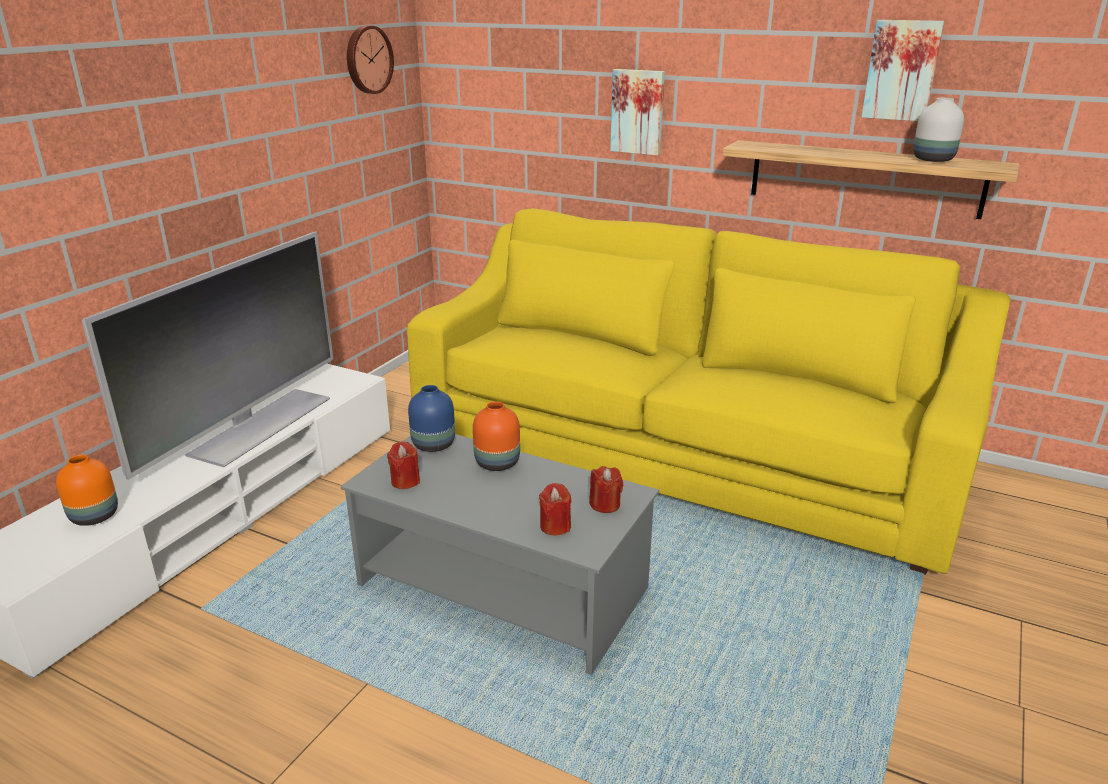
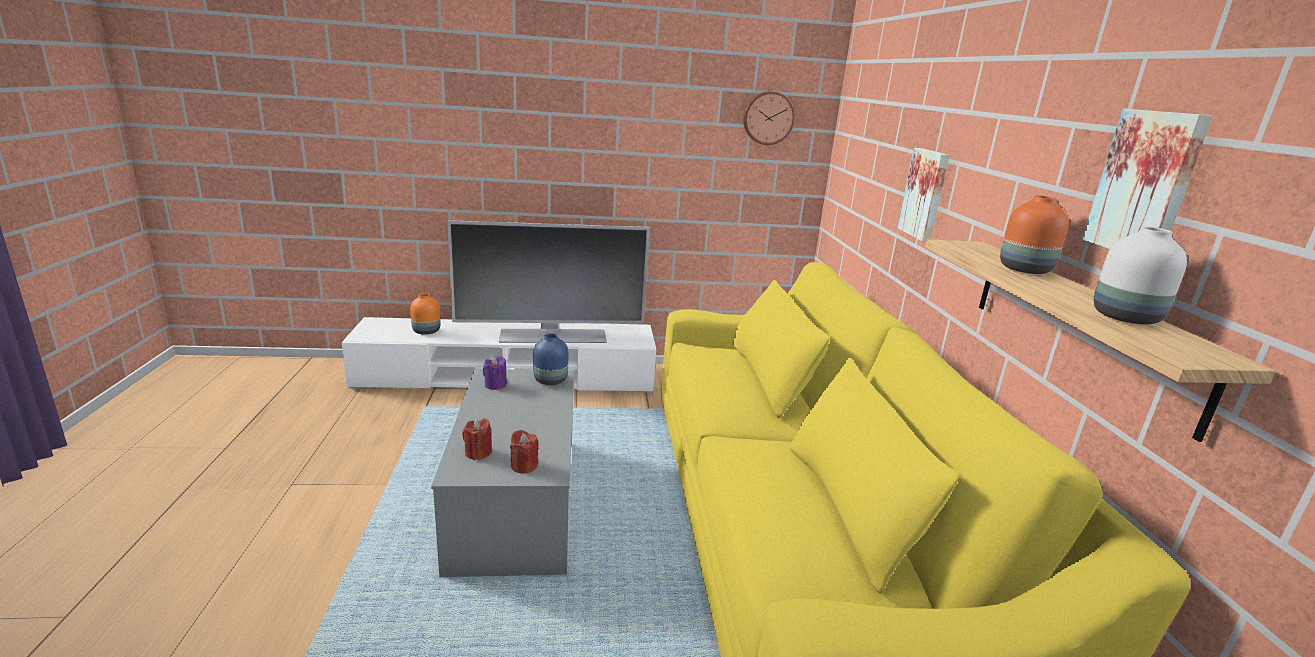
camera: 55 degrees right, 5 degrees down
red candle [387,442,420,489] -> purple candle [483,356,507,390]
orange vase [473,401,520,471] -> orange vase moved to [1000,195,1069,274]

